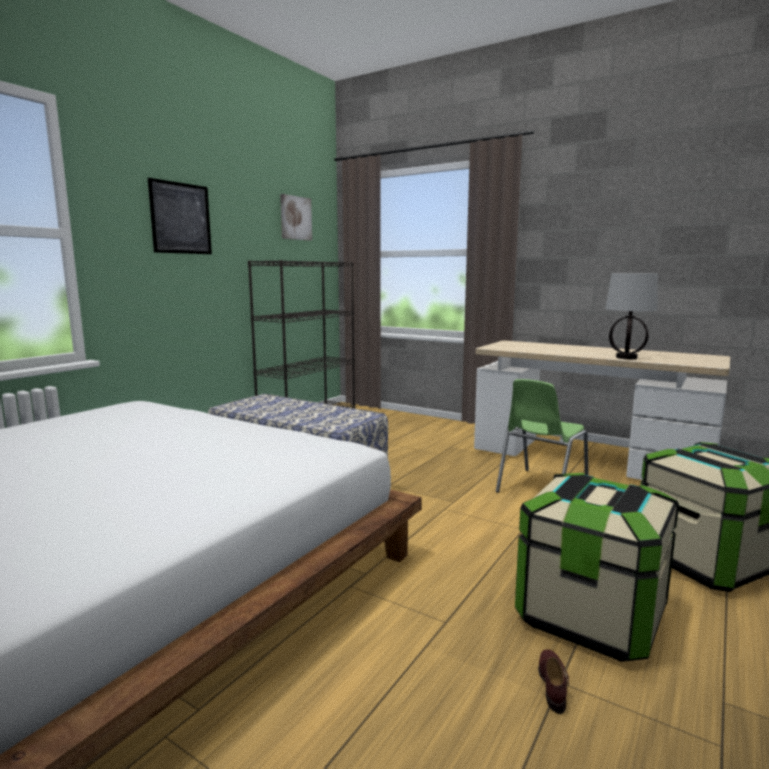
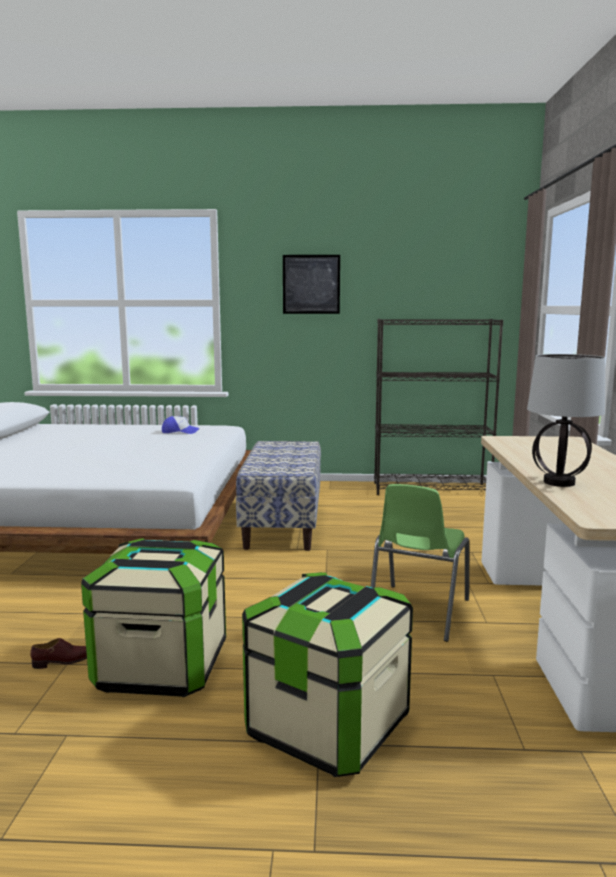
camera: 60 degrees right, 0 degrees up
picture [280,194,312,241] -> none
green chair [496,379,588,493] -> green chair turned 75 degrees counterclockwise [371,484,469,642]
none -> cap [162,416,199,434]

